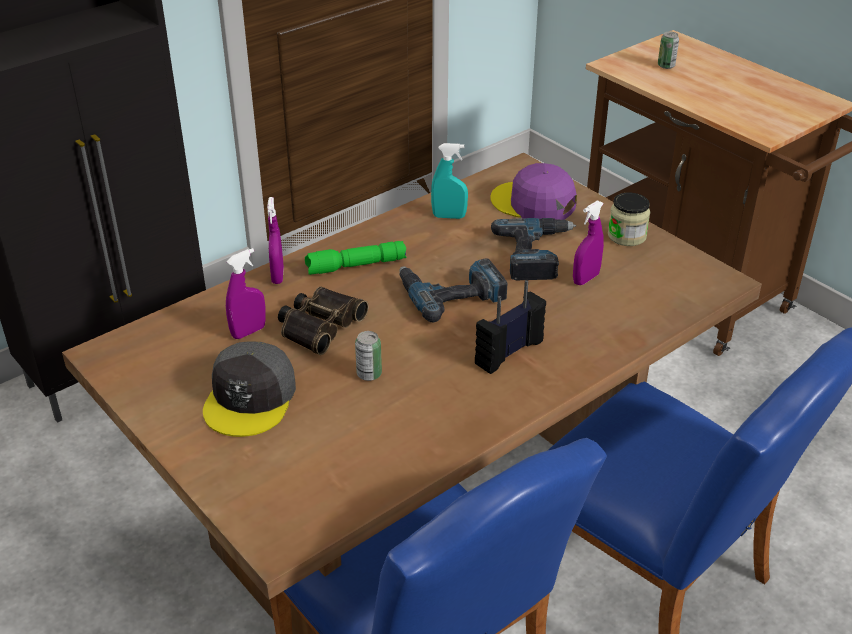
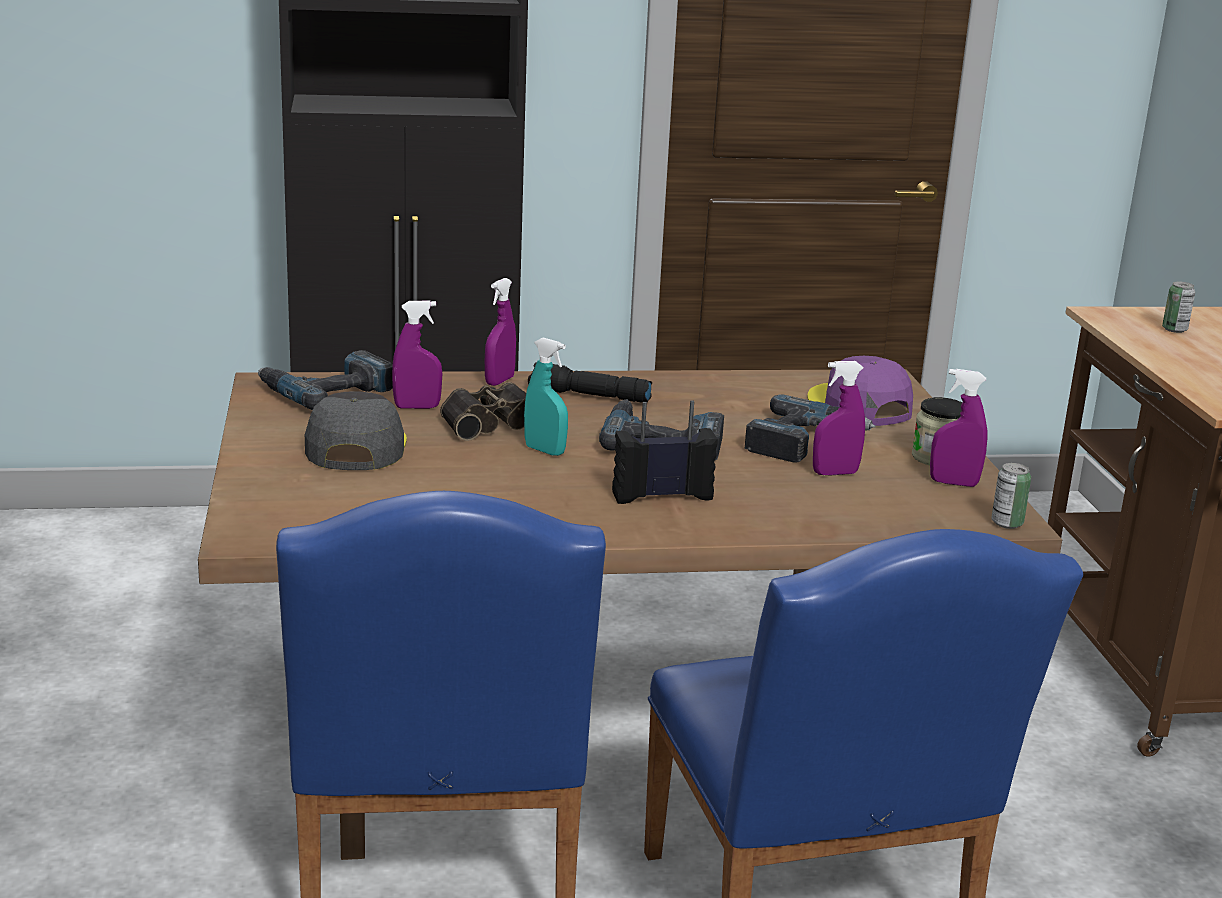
camera: 30 degrees right, 15 degrees down
grey cap [203,341,296,437] -> grey cap turned 135 degrees clockwise [305,391,407,470]
green flashlight [305,241,406,275] -> black flashlight [528,362,652,403]
can [355,331,382,381] -> can moved to [991,463,1031,529]
turquoise spray bottle [431,143,468,219] -> turquoise spray bottle moved to [524,338,568,456]
none -> power drill [258,350,393,410]
none -> purple spray bottle [930,369,987,487]

